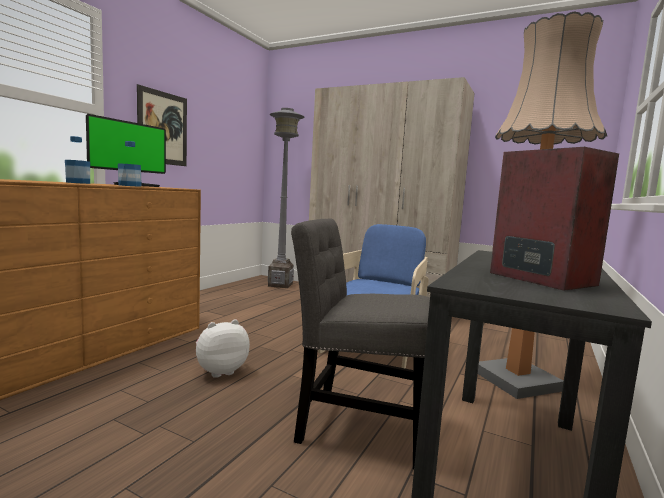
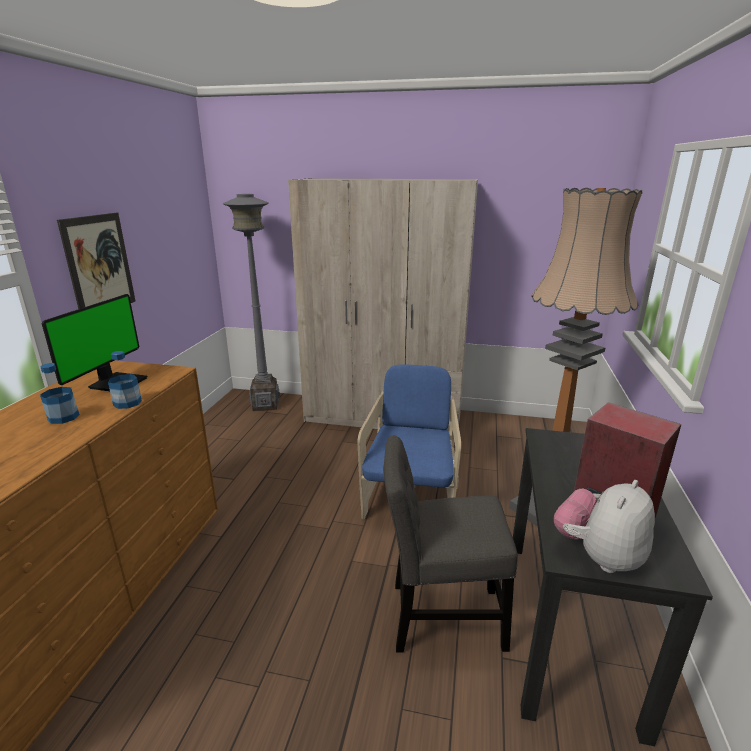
camera: 15 degrees left, 15 degrees up
plush toy [196,319,250,378] -> plush toy moved to [554,480,655,573]

